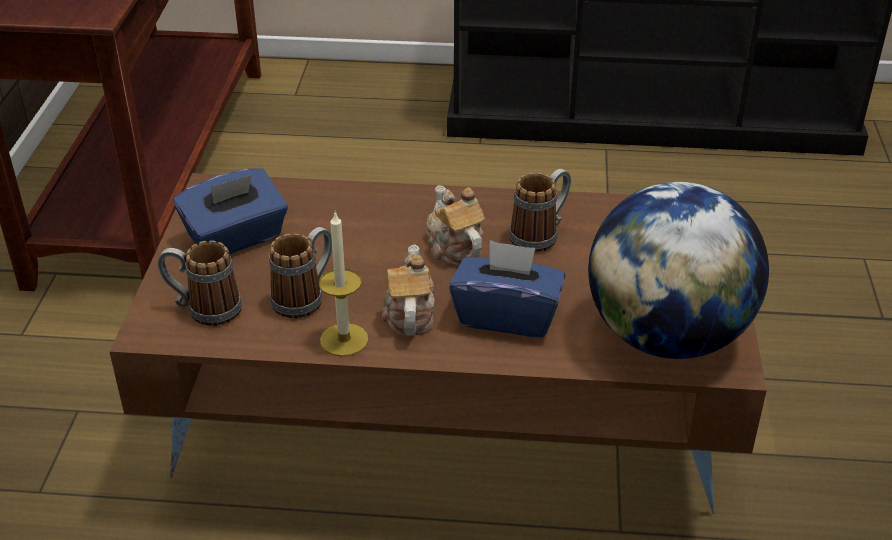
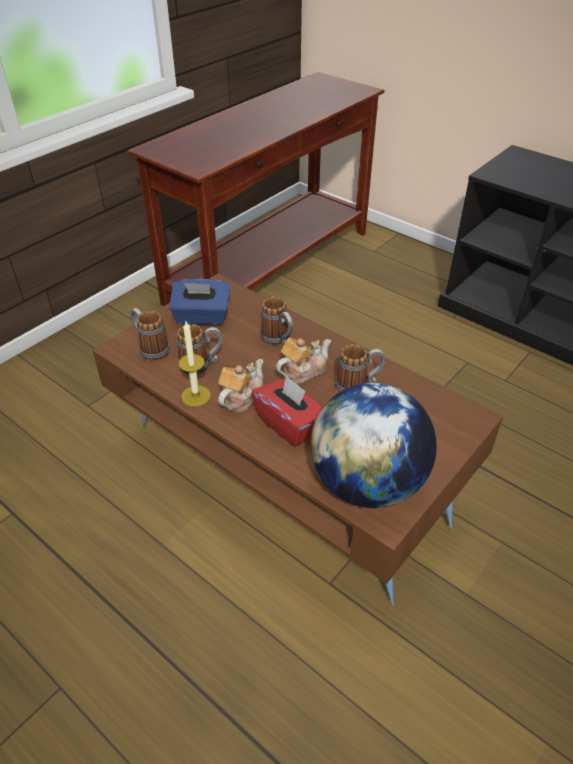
camera: 35 degrees right, 5 degrees up
teapot [426,185,485,266] -> teapot turned 45 degrees clockwise [276,337,331,384]
blue tissue box [449,240,565,337] -> red tissue box [251,375,323,447]
none -> mug [260,296,293,345]

